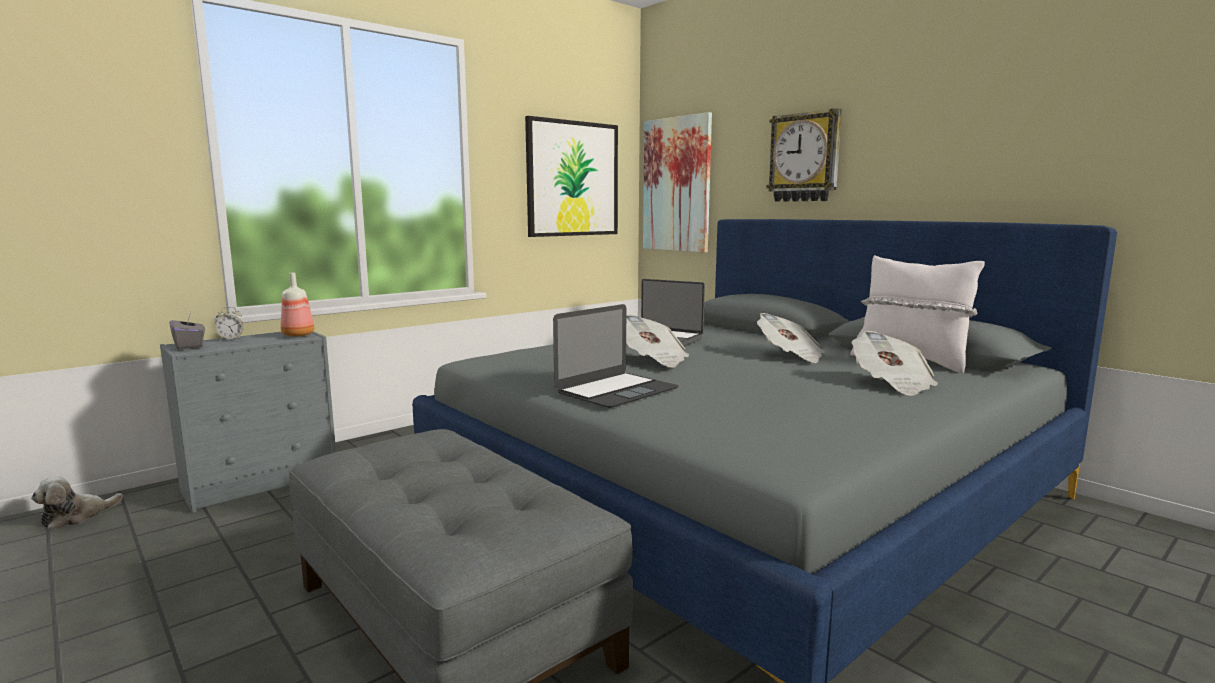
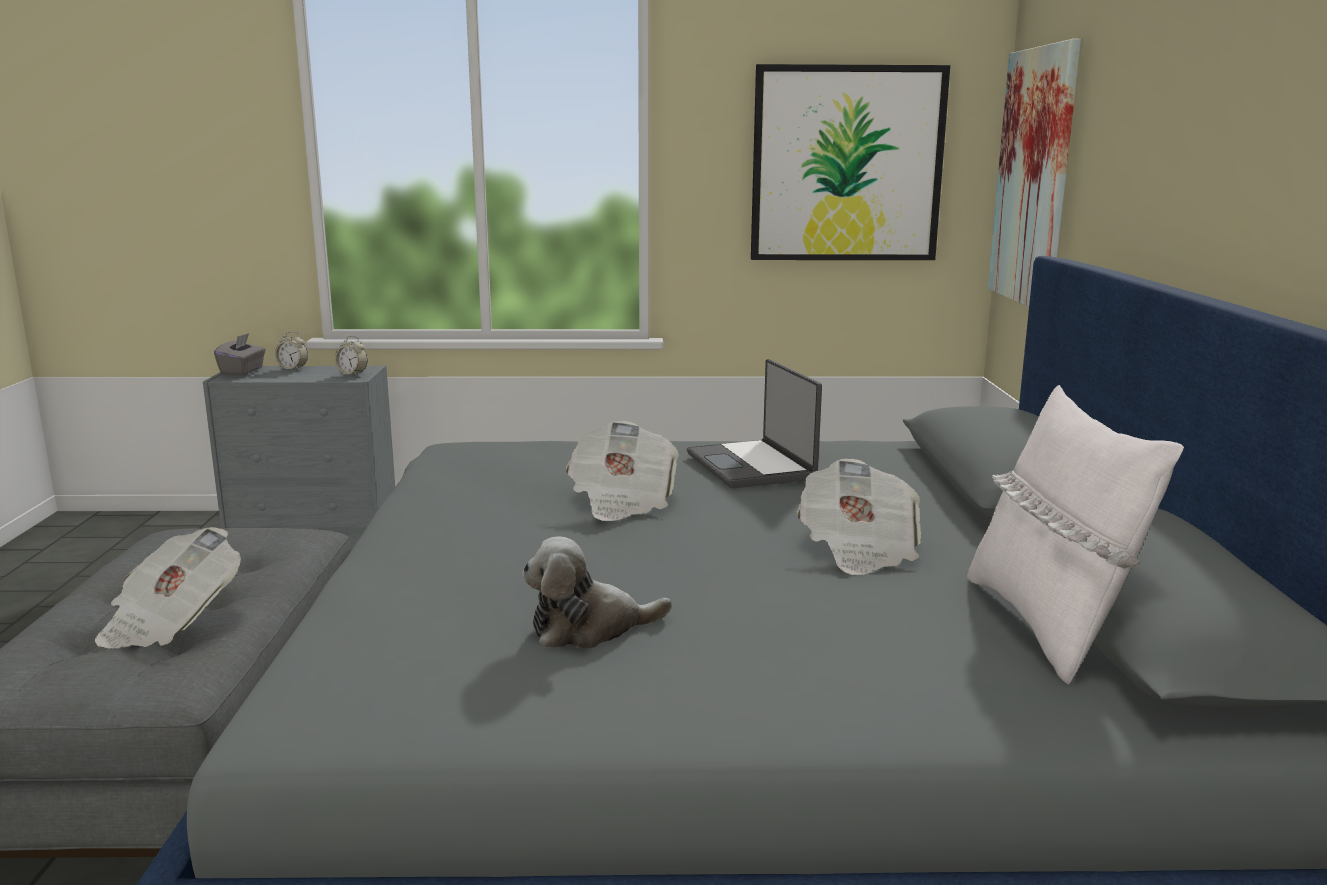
camera: 40 degrees right, 5 degrees up
plush toy [31,476,123,530] -> plush toy moved to [522,537,672,649]
bottle [281,273,314,337] -> alarm clock [335,336,368,376]
laptop [553,304,678,408] -> none
wall clock [767,108,842,202] -> none
newspaper [852,331,938,396] -> newspaper moved to [95,527,241,648]

